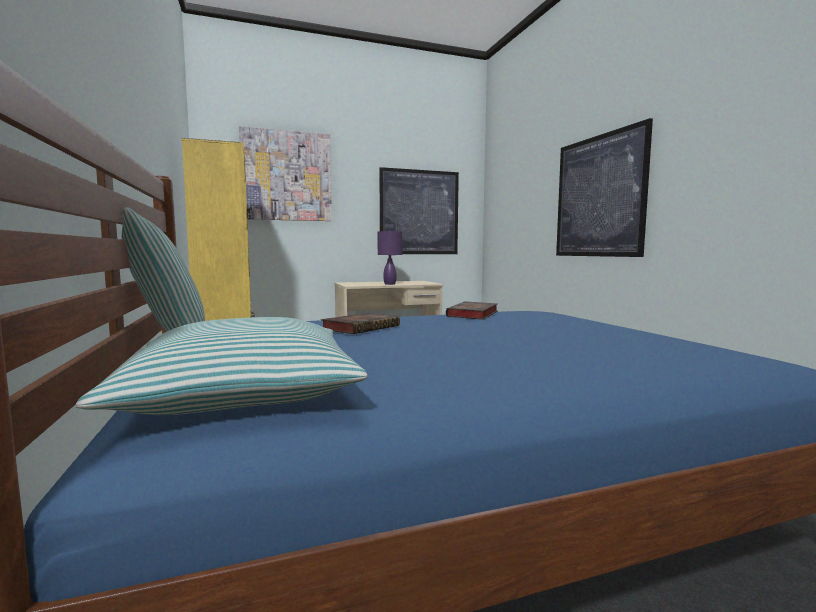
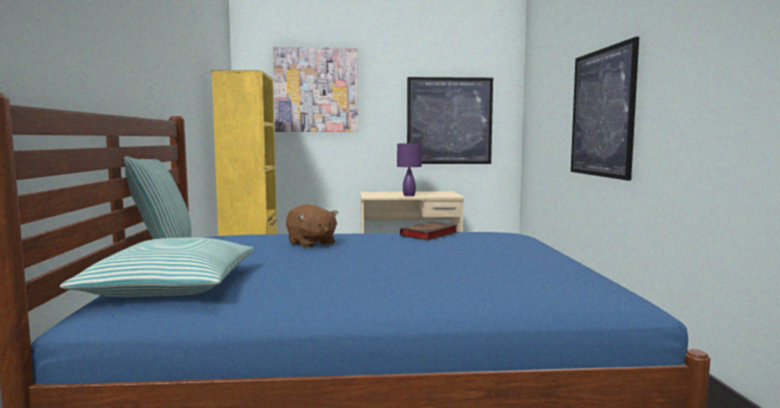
camera: 15 degrees right, 0 degrees up
book [320,313,400,334] -> brown plush toy [286,204,338,248]

